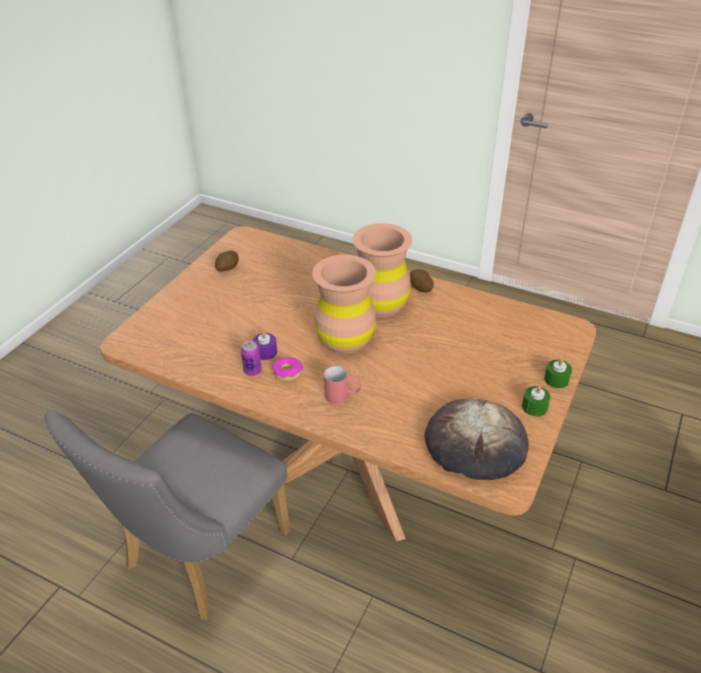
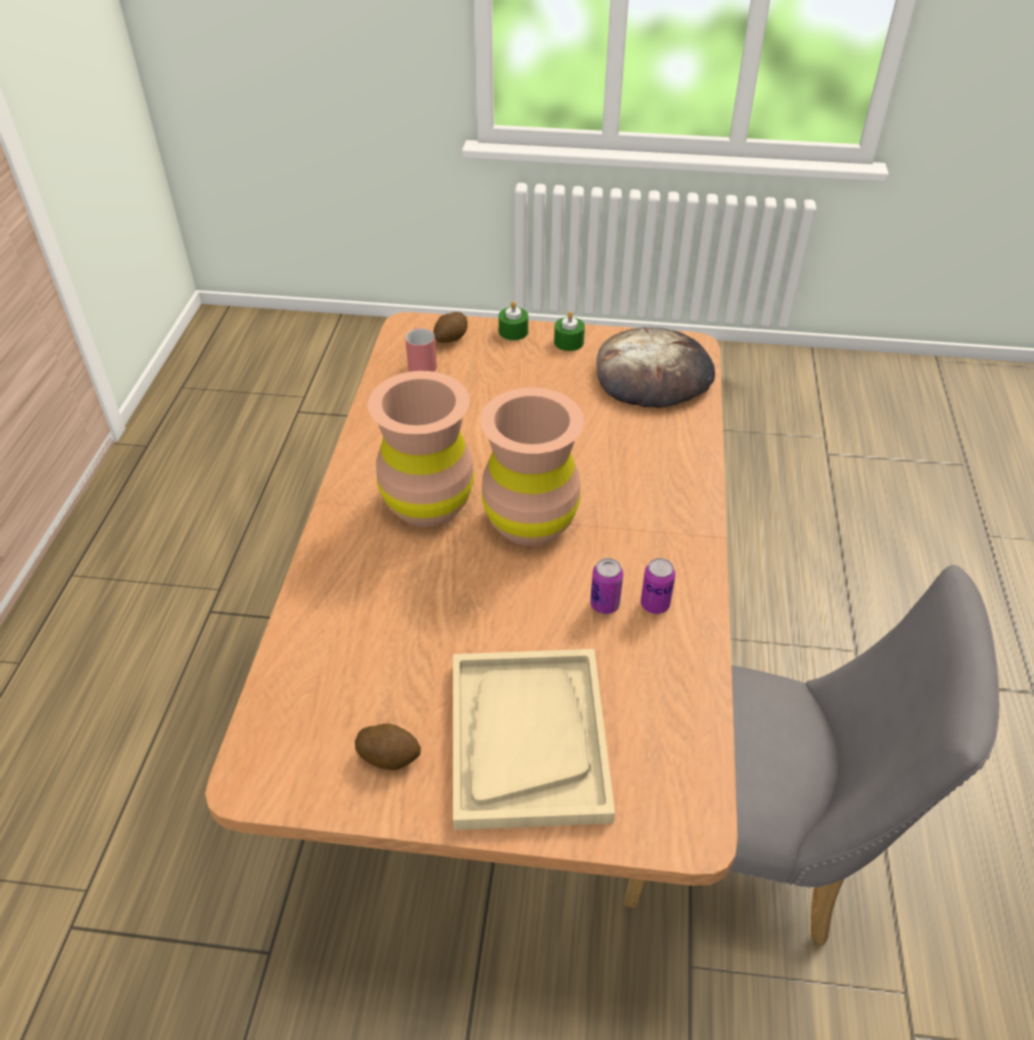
camera: 110 degrees left, 5 degrees up
purple candle [253,330,277,360] -> can [590,558,623,614]
donut [272,357,303,381] -> none
red mug [324,366,361,404] -> red mug moved to [405,327,437,372]
potato [410,269,434,293] -> potato moved to [433,312,468,343]
none -> beige tray [453,649,615,830]

